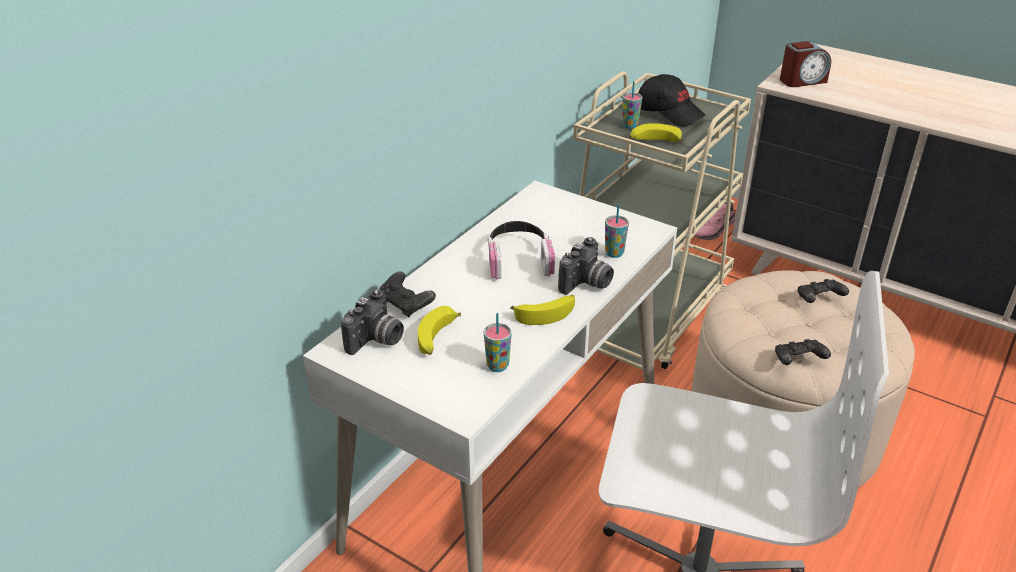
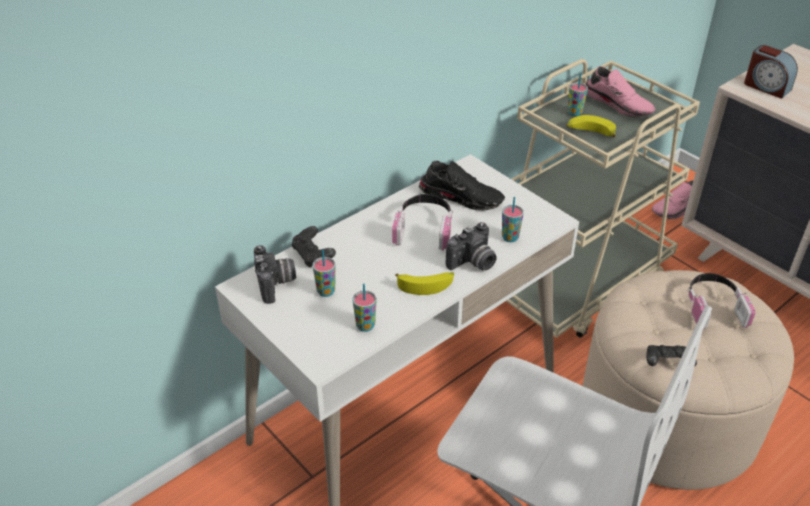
camera: 15 degrees right, 5 degrees up
camera [341,290,404,355] -> camera turned 60 degrees counterclockwise [254,245,296,304]
banana [418,306,461,355] -> cup [312,250,336,297]
black cap [638,74,705,127] -> pink shoe [585,66,656,118]
alarm clock [780,41,831,87] -> alarm clock turned 45 degrees clockwise [744,45,798,99]
black game controller [798,279,849,303] -> headphones [687,273,755,329]
none -> black shoe [419,161,505,211]

